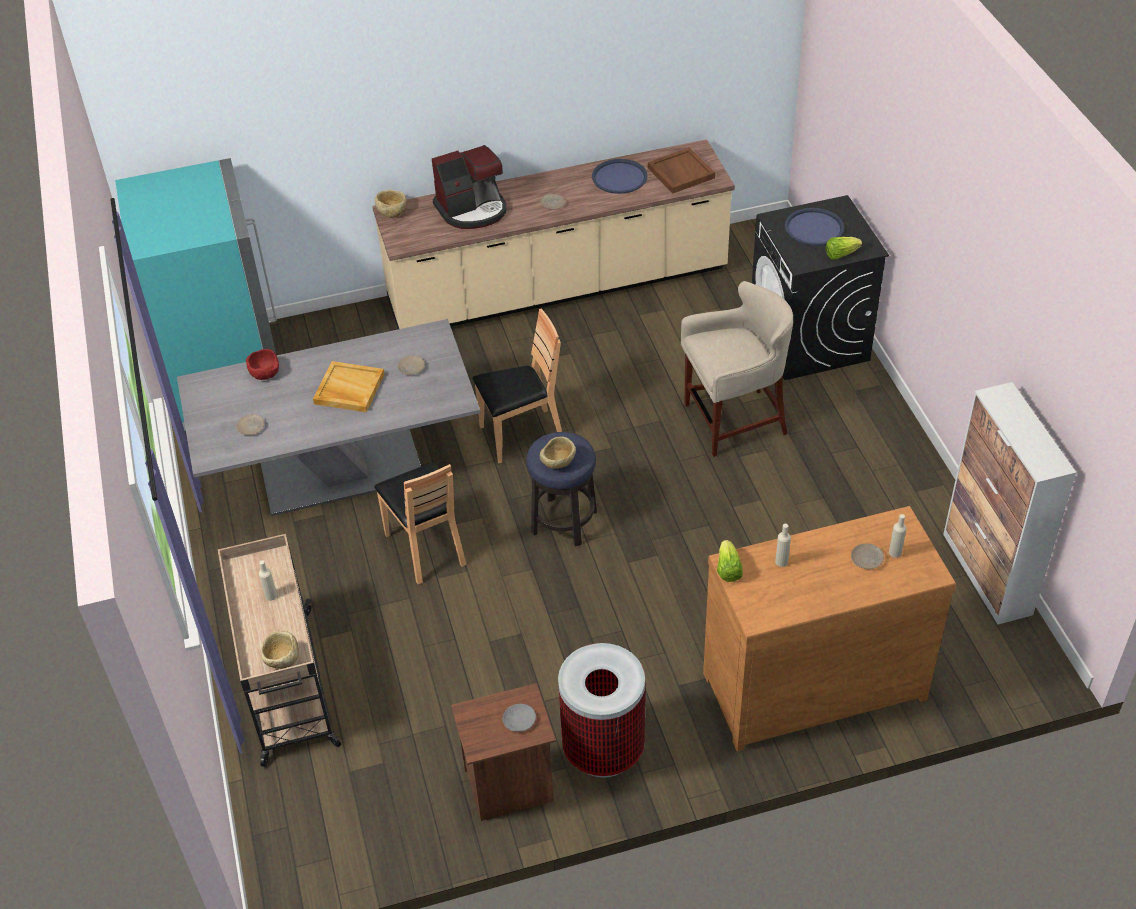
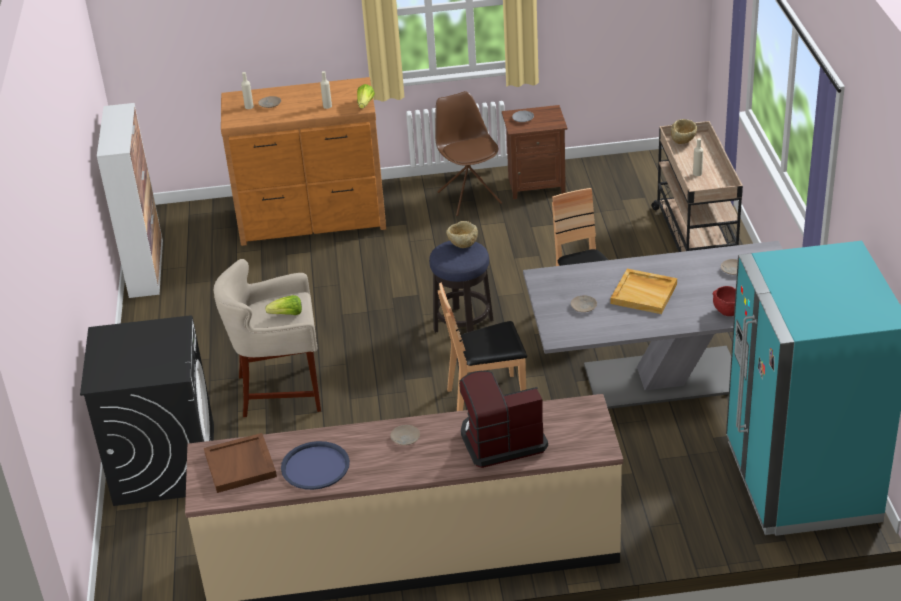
camera: 170 degrees left, 10 degrees down
beige bowl [375,190,406,218] -> none
trash can [558,643,645,778] -> brown chair [435,91,502,216]
blue tray [785,208,844,246] -> none
lettuce [826,237,862,260] -> lettuce moved to [265,295,302,315]

